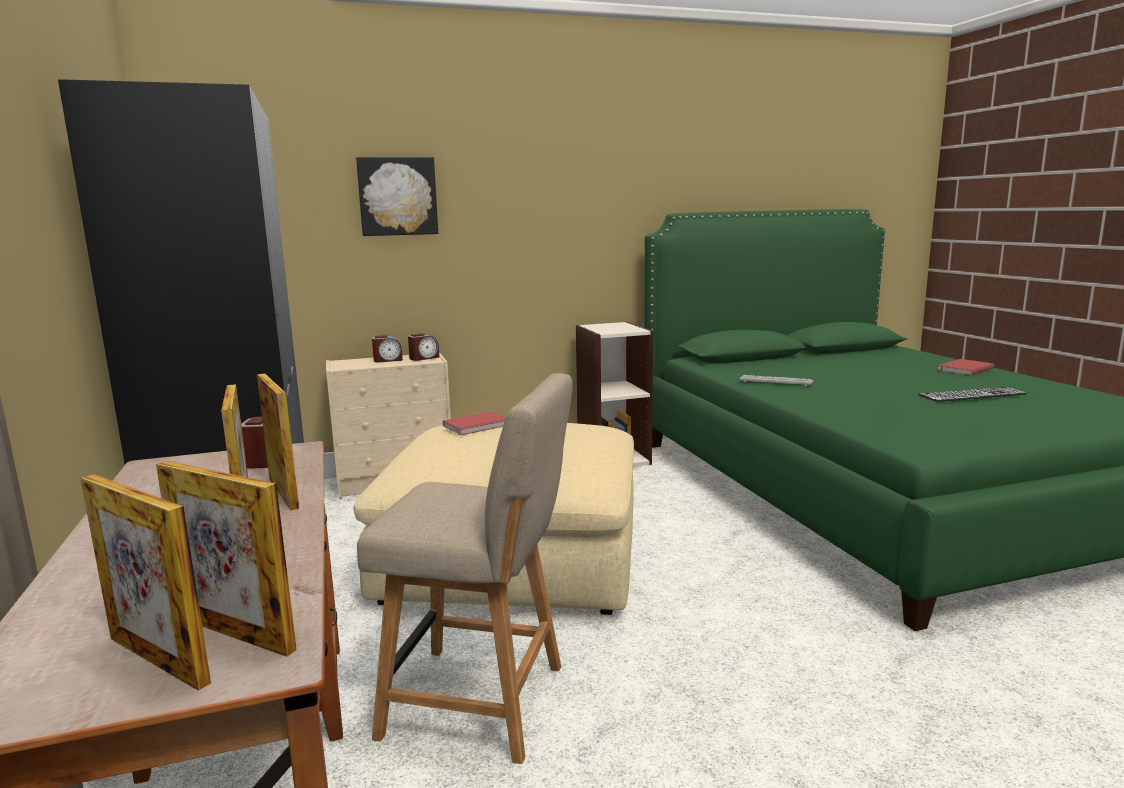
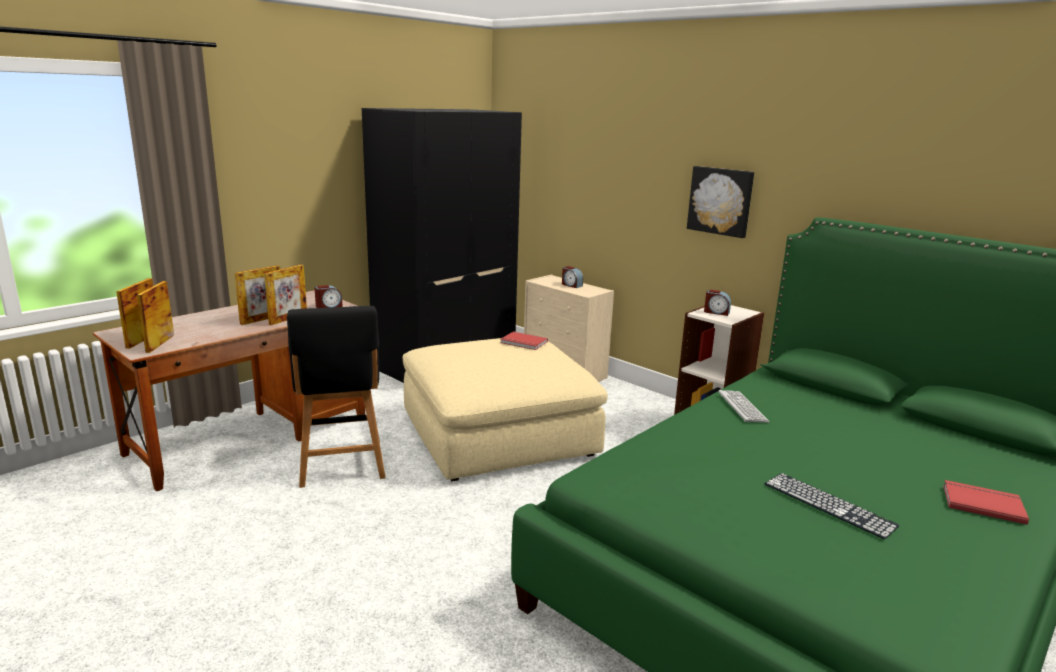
camera: 60 degrees right, 5 degrees up
picture [356,157,438,236] -> picture moved to [687,166,754,238]
beige chair [357,373,573,764] -> black chair [287,306,386,488]
alarm clock [408,333,440,361] -> alarm clock moved to [704,290,731,316]

